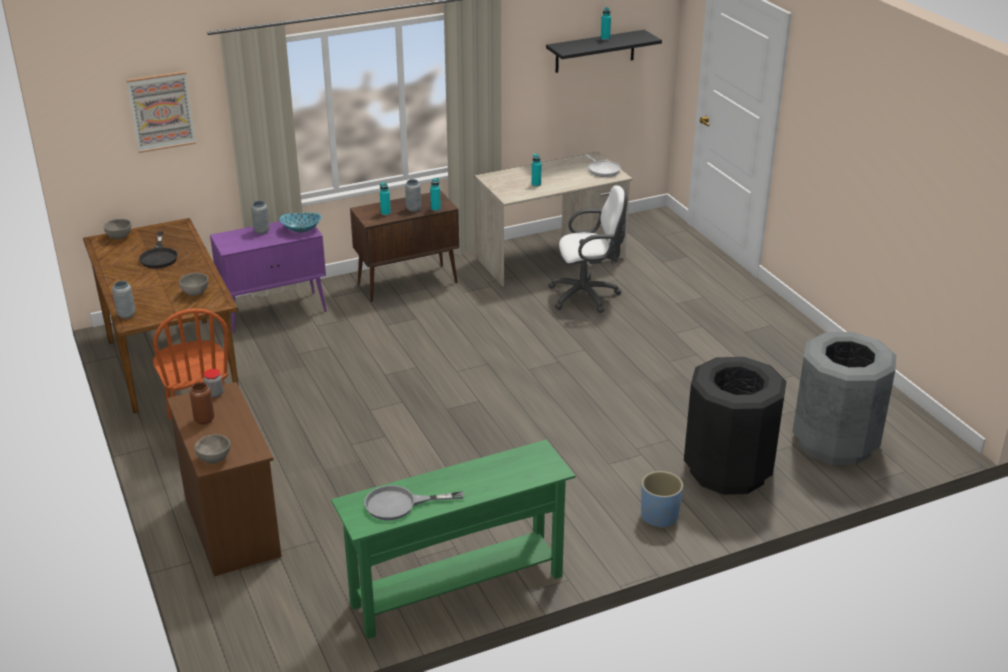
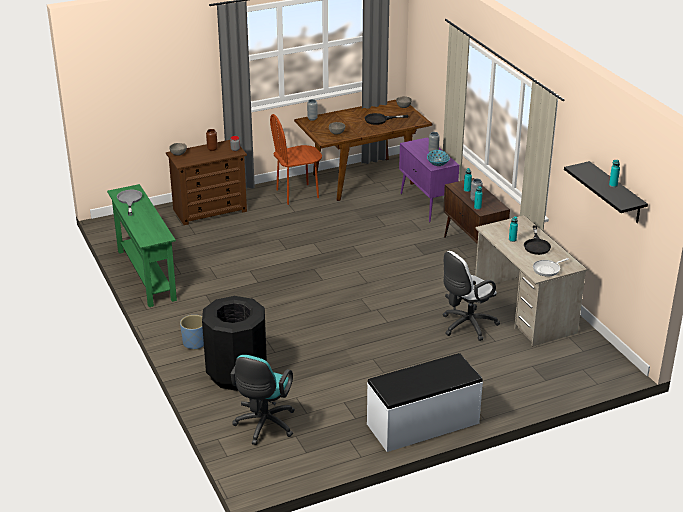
camera: 90 degrees right, 0 degrees up
picture [127,71,196,153] -> none
white office chair [548,185,627,313] -> white office chair turned 60 degrees clockwise [443,251,500,341]
grey trash can [792,332,896,465] -> turquoise office chair [231,355,295,445]
none -> white bench [367,353,483,452]
none -> black frying pan [524,225,551,255]

